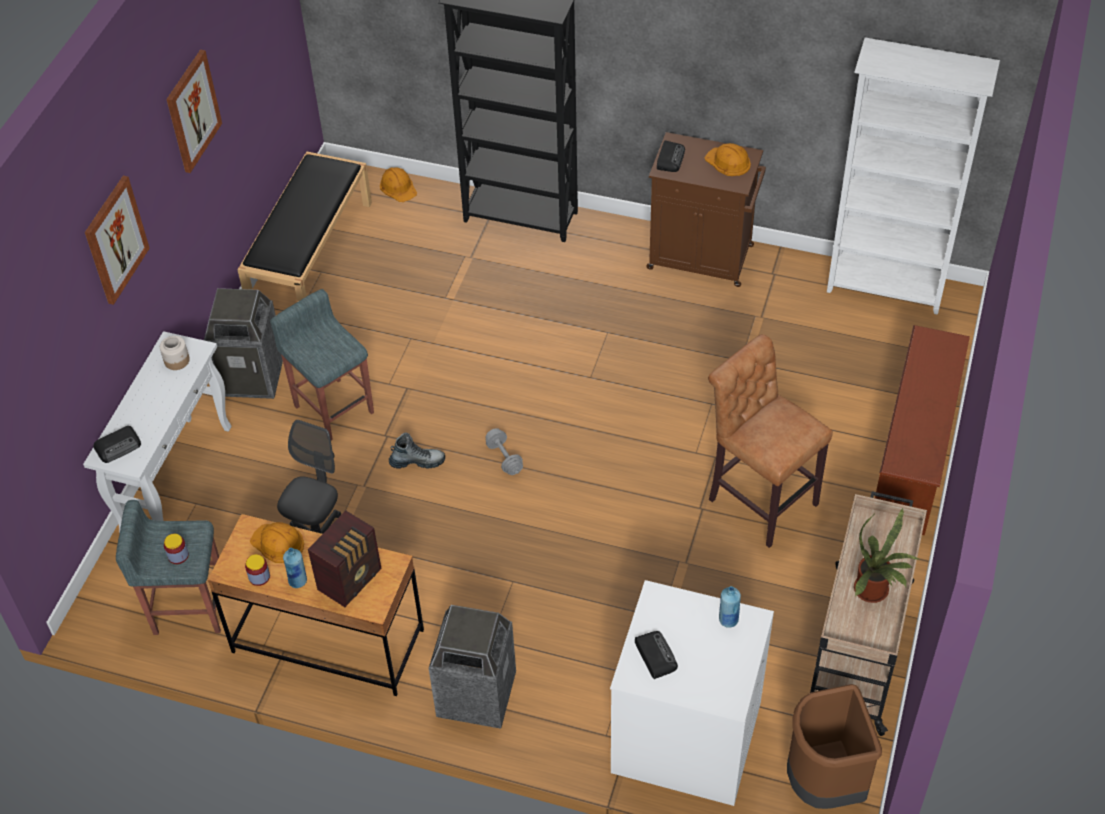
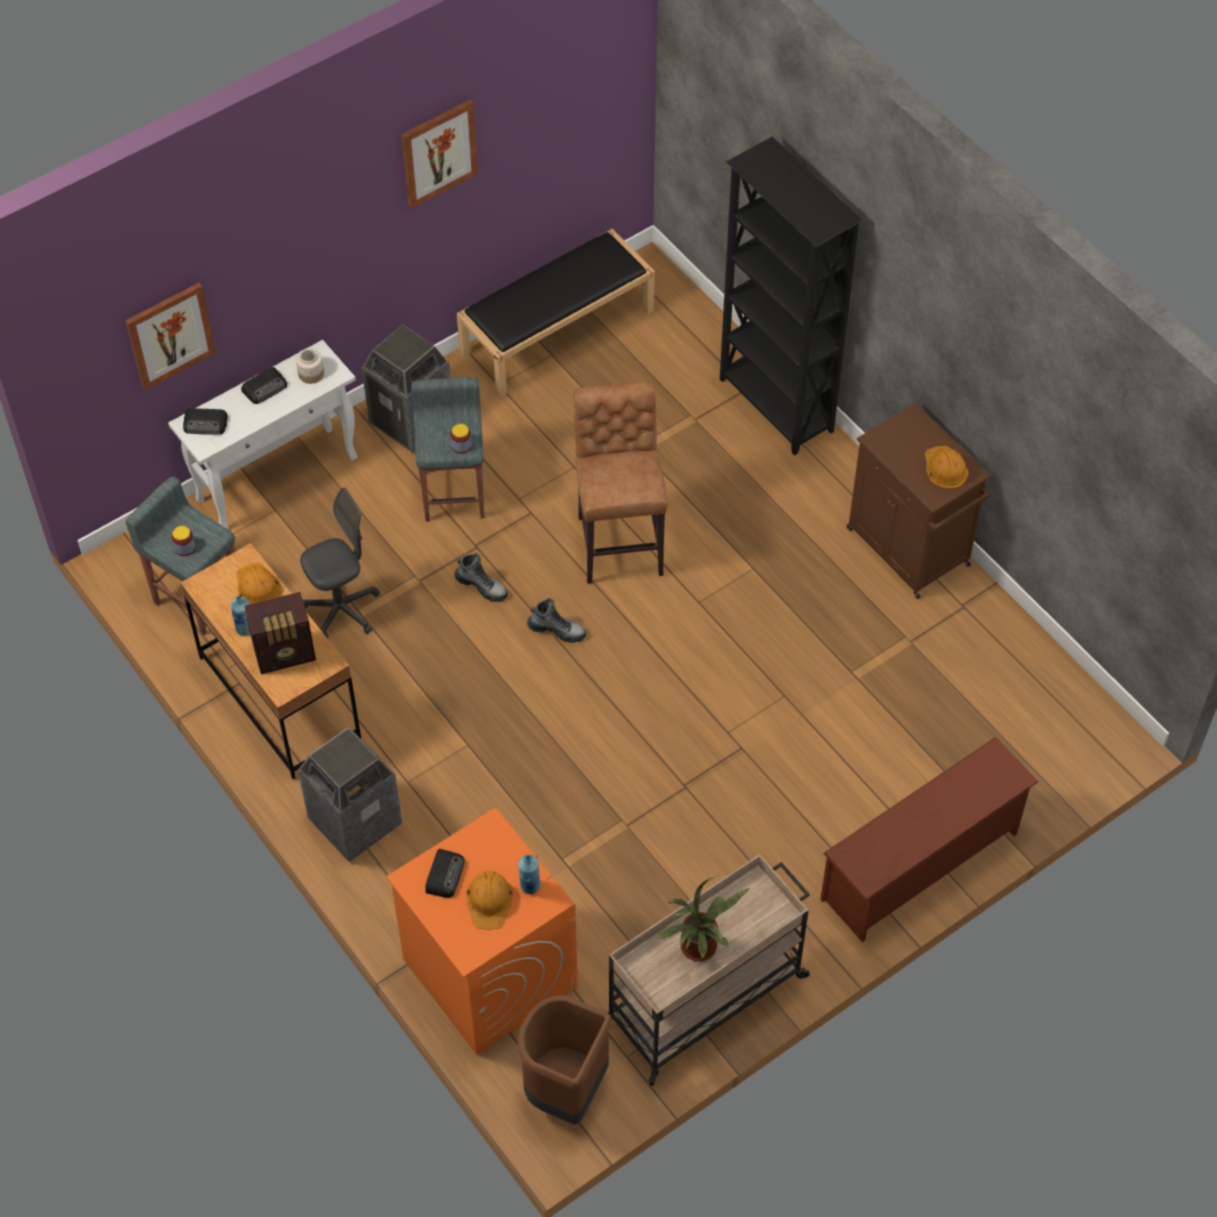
camera: 35 degrees right, 5 degrees up
picture [85,176,150,305] -> picture moved to [126,283,216,390]
jar [245,554,270,586] -> jar moved to [451,424,472,454]
orange hard hat [380,167,417,202] -> orange hard hat moved to [467,871,513,930]
grey dumbbell [485,428,523,475] -> boot [527,598,586,643]
white washing machine [610,580,774,806] -> orange washing machine [386,808,578,1055]
radio [657,141,685,172] -> radio moved to [241,367,287,404]
brown stool [708,334,833,548] -> brown stool moved to [573,381,668,584]
white bookcase [827,38,1000,315] -> none

